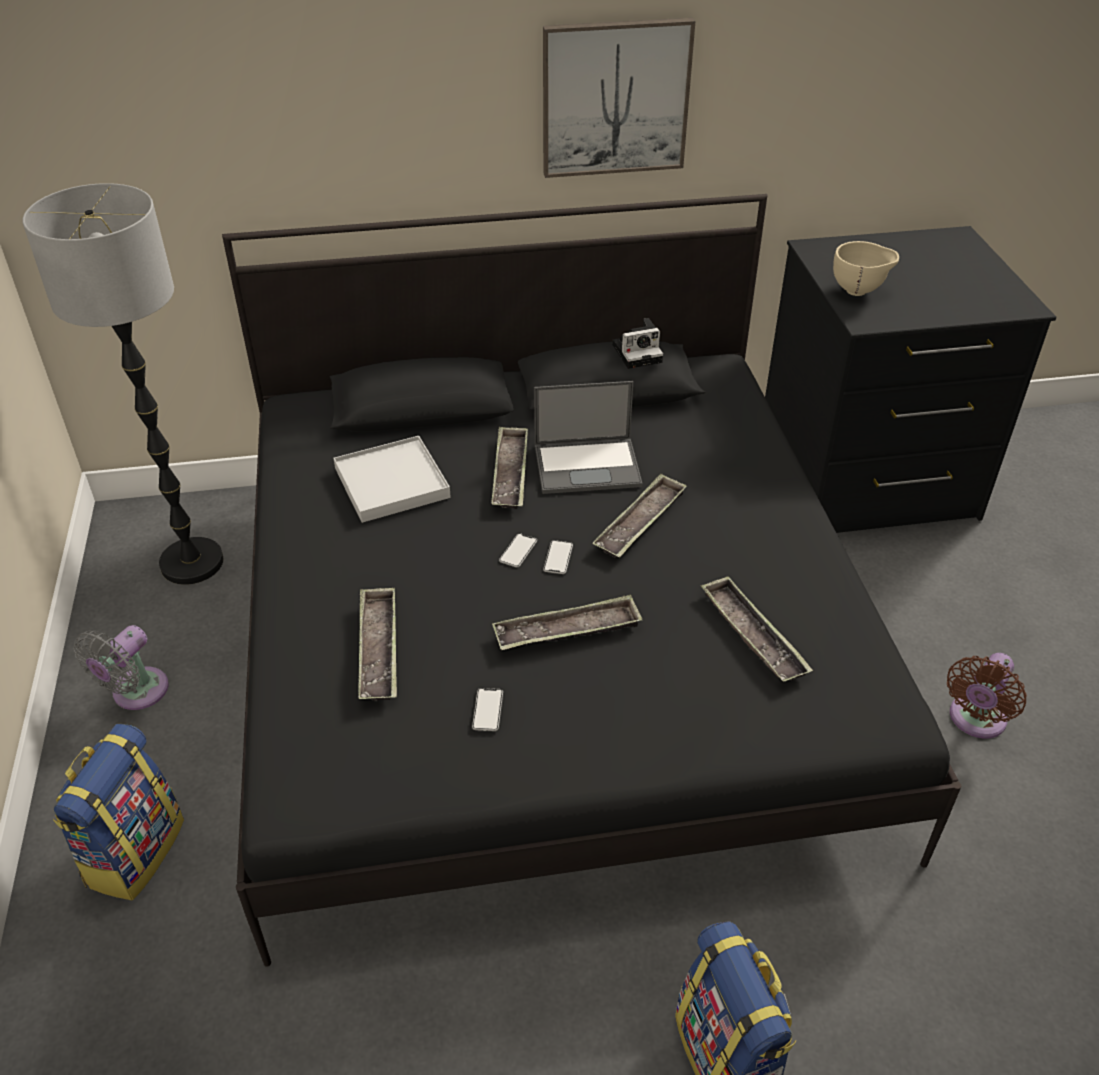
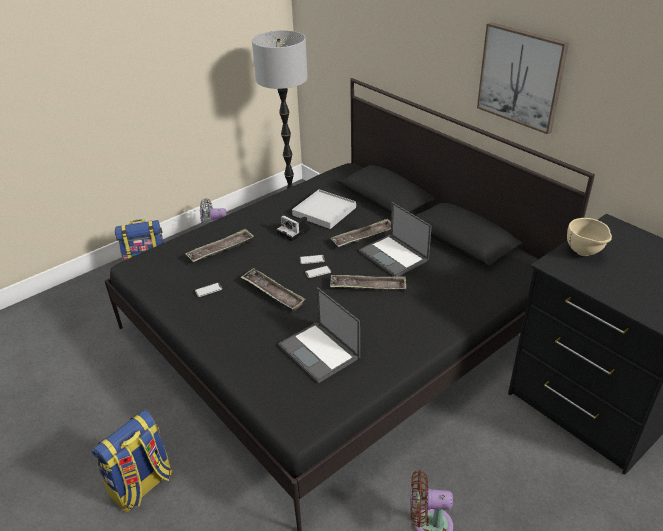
camera: 60 degrees right, 5 degrees down
camera [612,318,663,369] -> camera moved to [277,215,310,241]
tray [701,576,813,682] -> laptop [278,287,360,383]

